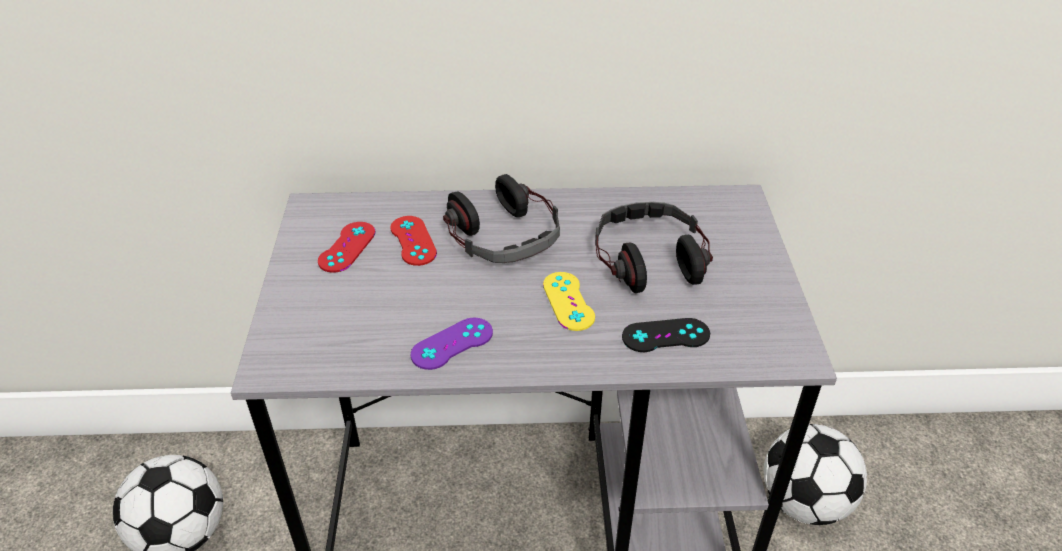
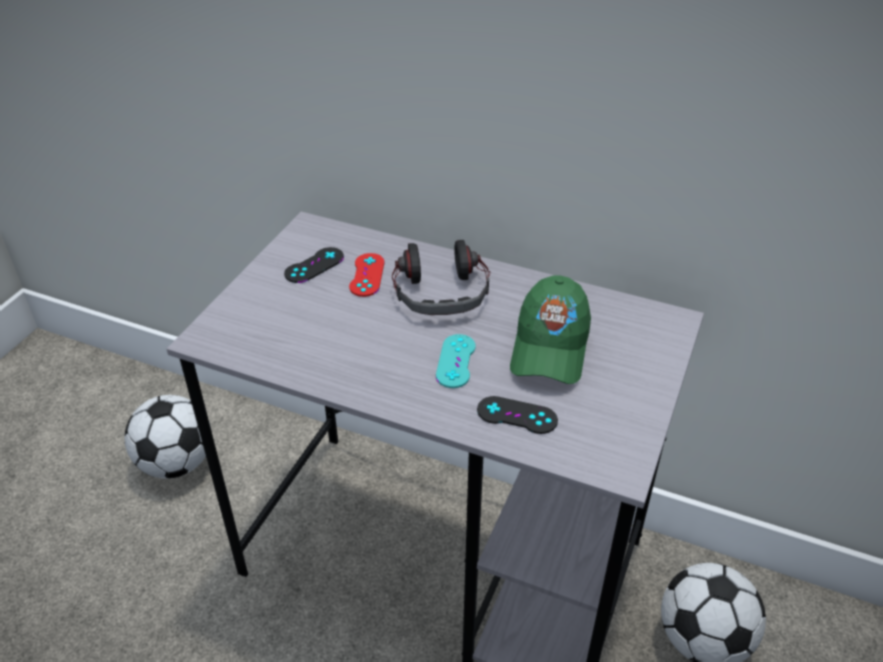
camera: 25 degrees right, 0 degrees up
red game controller [318,222,375,273] -> black game controller [284,247,344,283]
purple game controller [411,318,493,370] -> none
yellow game controller [543,272,595,331] -> turquoise game controller [436,334,476,388]
headphones [595,202,713,293] -> green cap [510,275,591,384]

